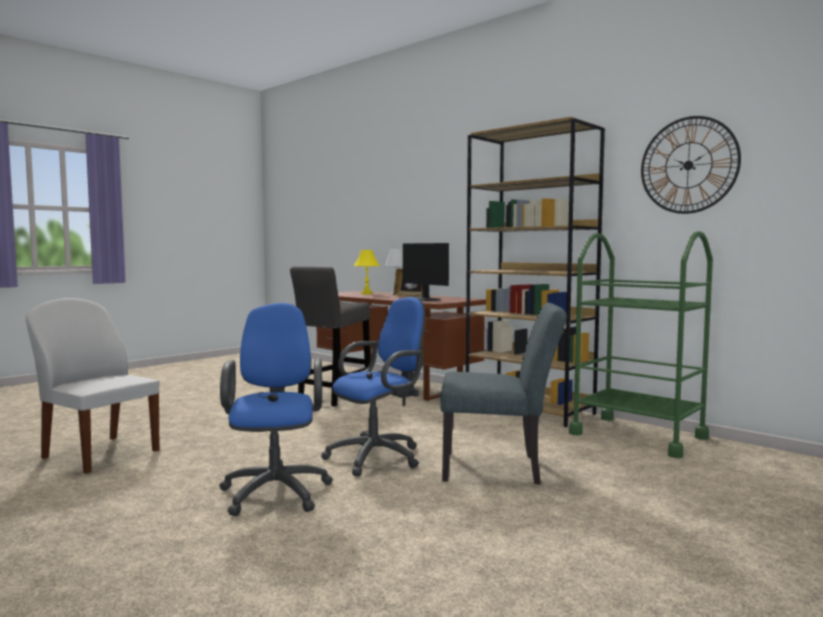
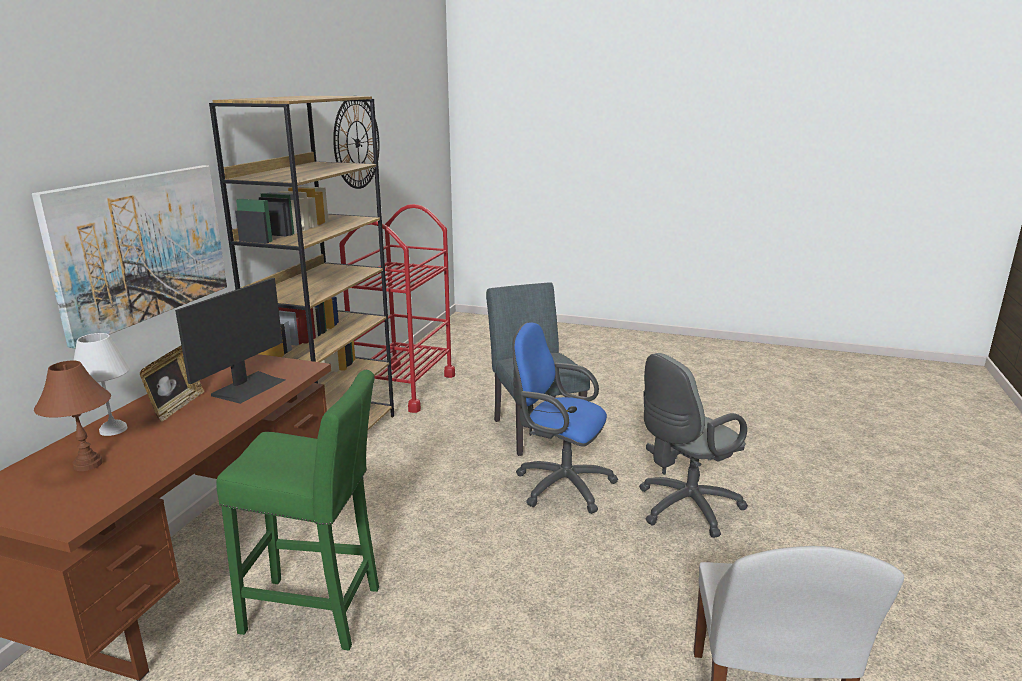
camera: 115 degrees left, 15 degrees up
blue office chair [219,303,333,516] -> grey office chair [639,353,748,538]
grey stool [290,267,370,407] -> green stool [216,370,379,650]
yellow table lamp [354,250,380,294] -> brown table lamp [34,361,111,471]
green cart [569,231,713,458] -> red cart [339,204,455,413]
none -> picture [32,165,227,349]

